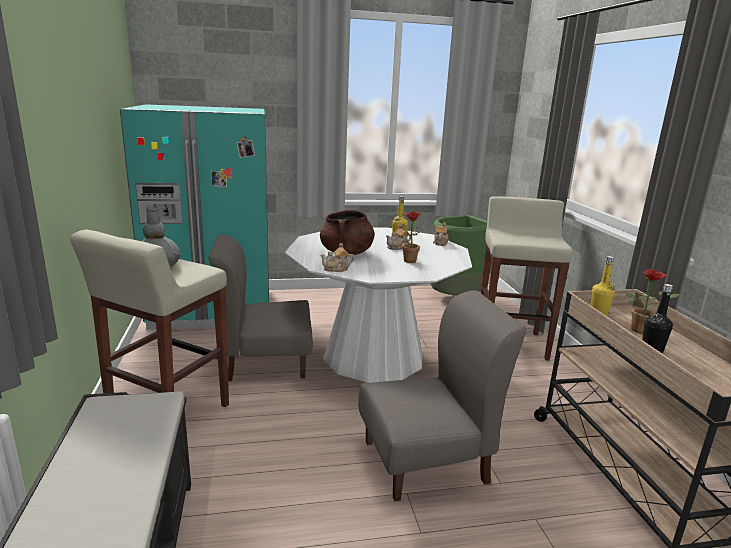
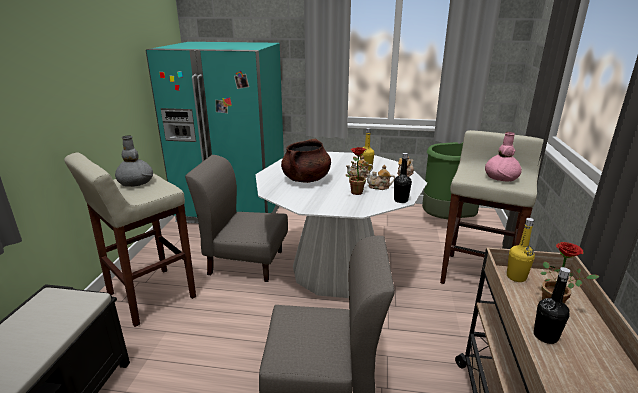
camera: 20 degrees right, 5 degrees up
teapot [320,243,354,272] -> teapot moved to [366,165,395,190]
none -> black bottle [394,153,412,203]
none -> pink vase [485,132,522,182]

